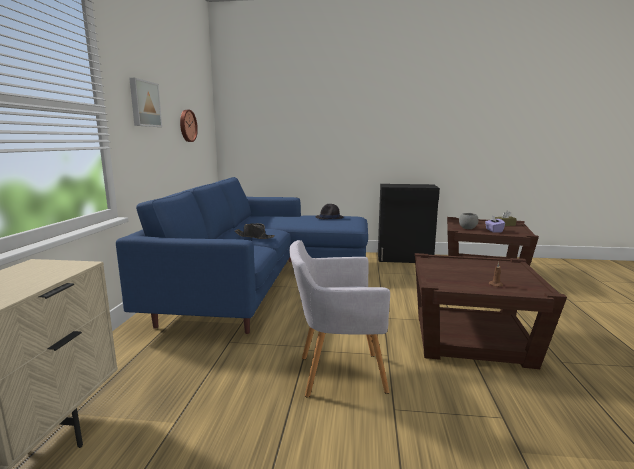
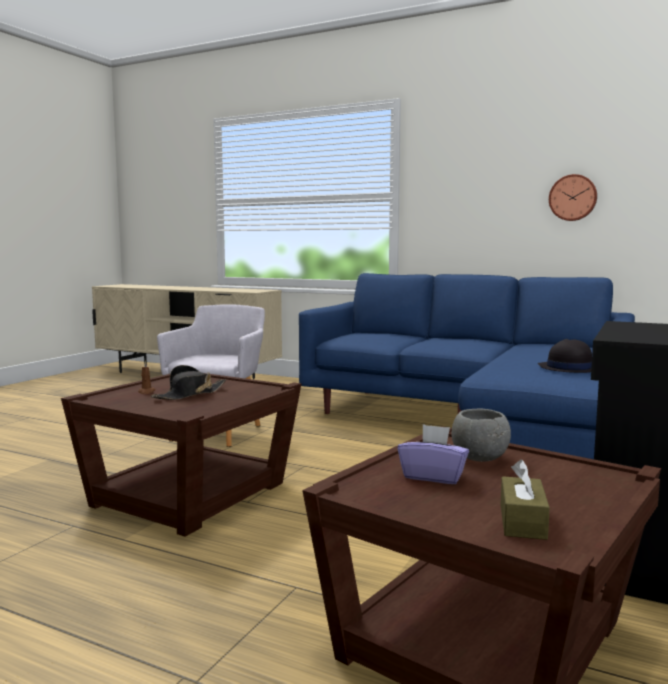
camera: 110 degrees right, 5 degrees down
picture [129,78,162,127] -> none
black hat [235,223,275,239] -> black hat moved to [151,365,226,400]

